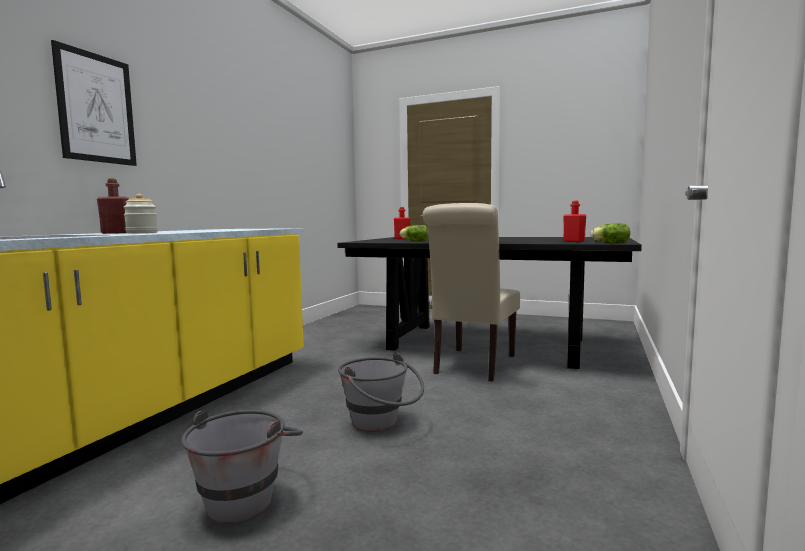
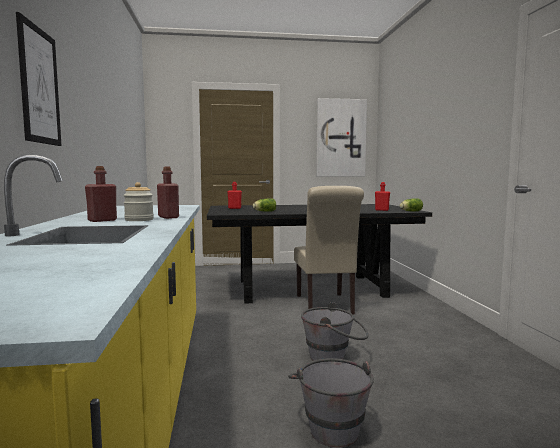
camera: 30 degrees left, 0 degrees up
none -> red bottle [157,167,179,219]
none -> picture [316,98,367,177]

